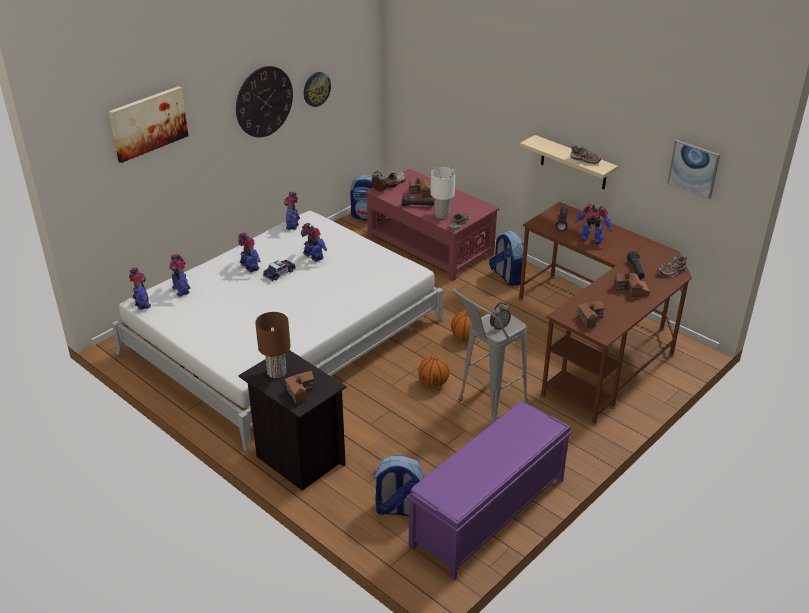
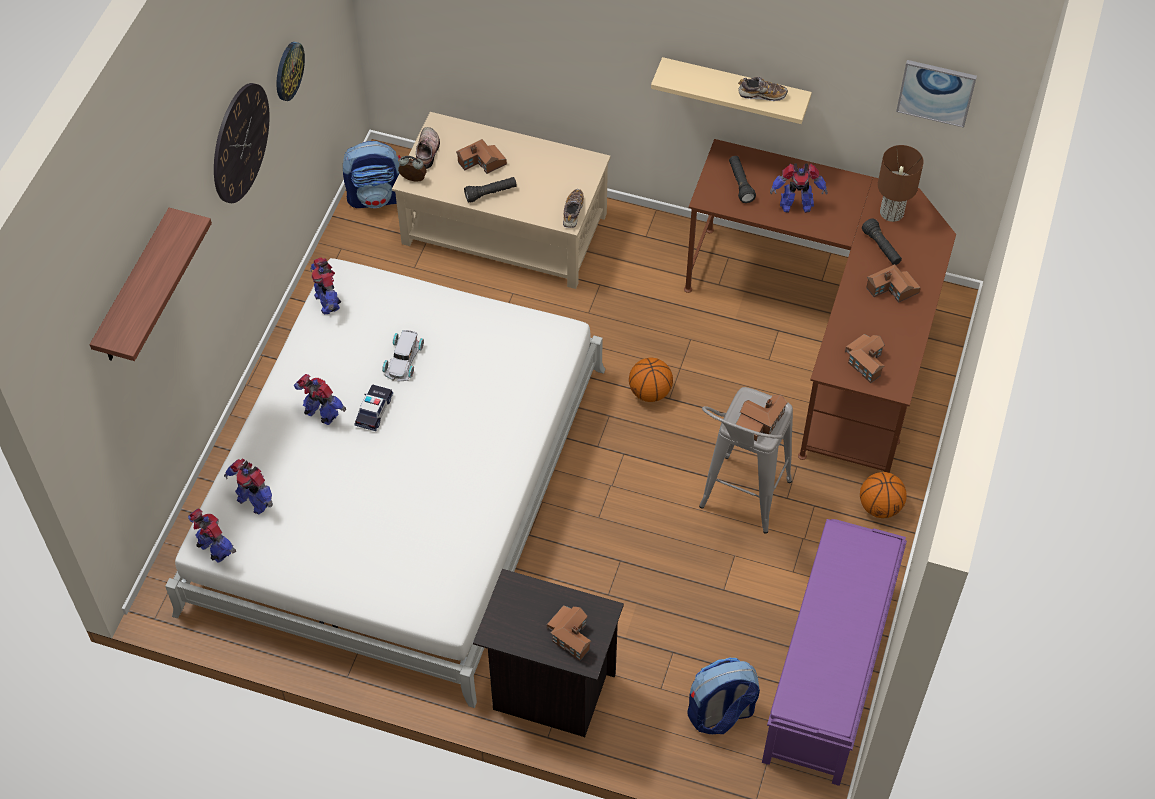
camera: 25 degrees left, 20 degrees up
picture [109,86,188,163] -> shelf [89,208,212,361]
brown table lamp [255,312,291,378] -> brown table lamp moved to [878,145,924,222]
toy robot [301,223,327,262] -> white toy car [382,330,424,382]
red coffee table [365,169,499,281] -> beige coffee table [392,112,611,289]
basketball [418,355,450,387] -> basketball moved to [860,472,907,518]
white table lamp [431,167,456,219] -> none
backpack [489,231,524,286] -> none
alarm clock [490,302,511,330] -> toy house [736,395,788,441]
shoe [657,256,687,276] -> none

